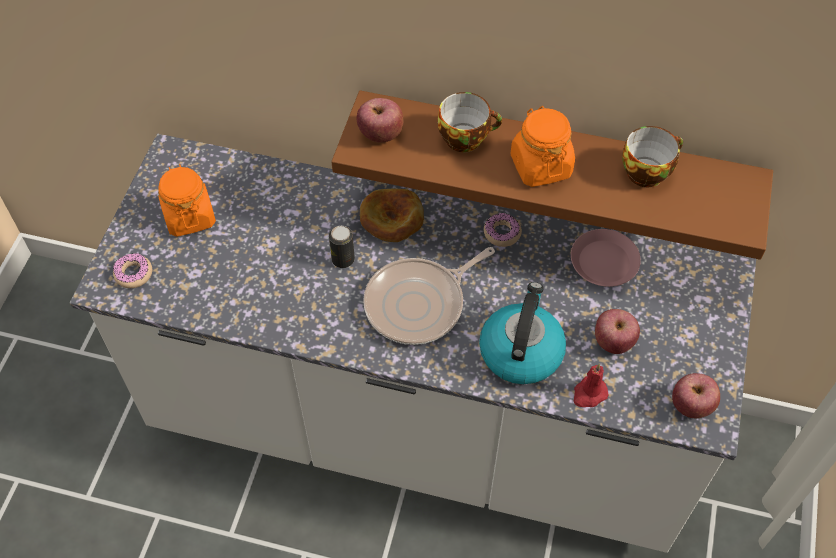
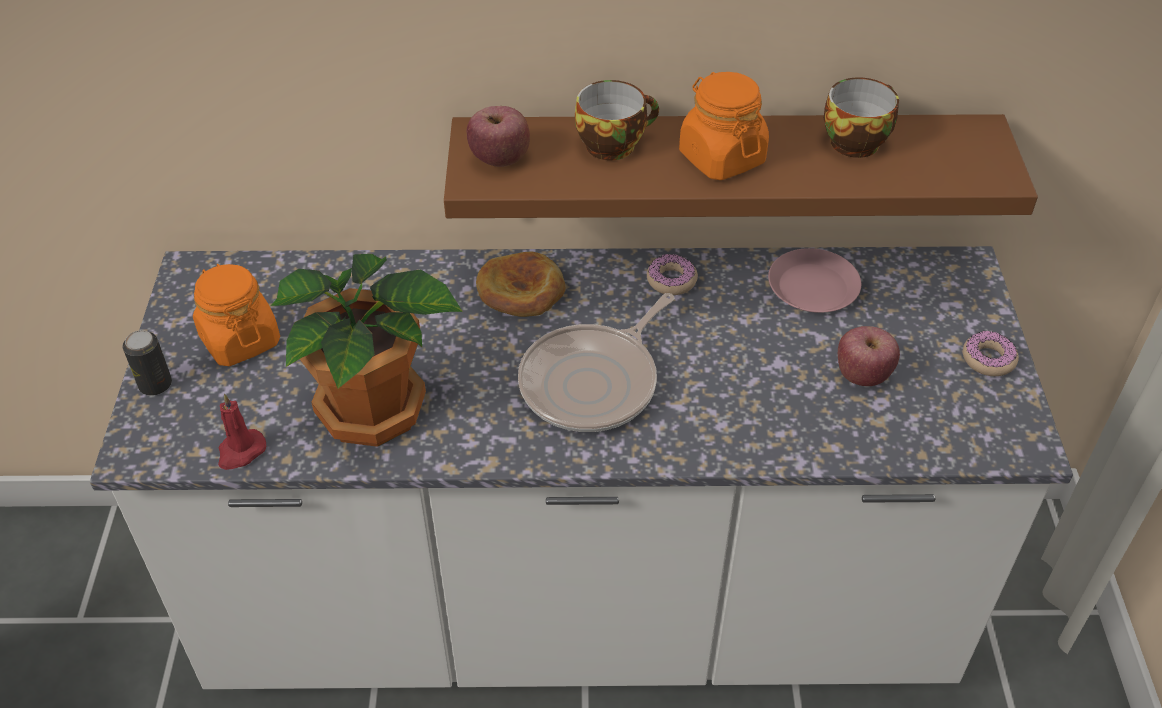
camera: 15 degrees left, 10 degrees down
donut [113,253,152,288] -> donut moved to [963,331,1019,376]
can [329,226,355,268] -> can moved to [122,330,172,395]
kettle [479,282,566,384] -> none
red candle [573,363,609,407] -> red candle moved to [218,394,266,470]
apple [672,373,720,418] -> none
none -> potted plant [271,254,463,447]

